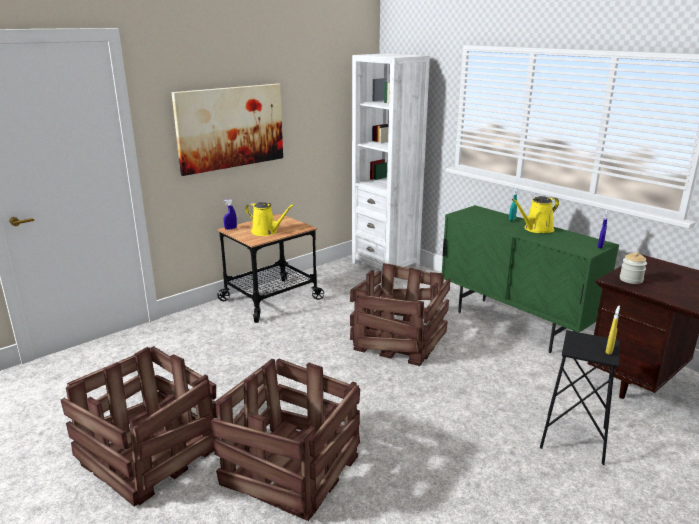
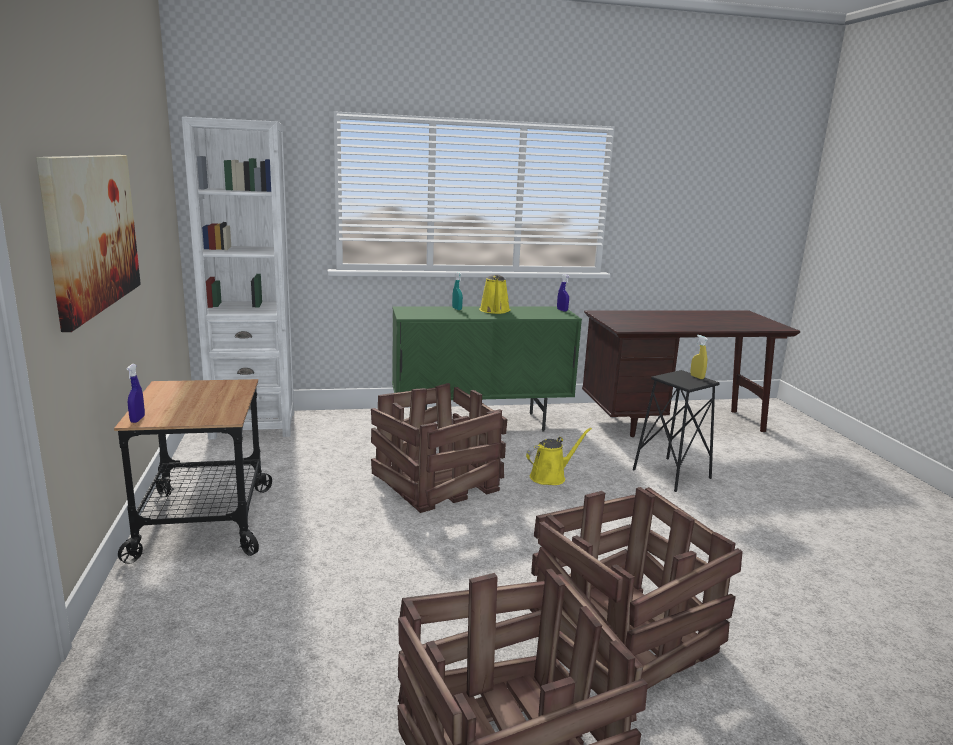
camera: 60 degrees left, 5 degrees down
yellow watering can [245,202,294,236] -> yellow watering can moved to [526,428,592,485]
jar [620,252,647,284] -> none

